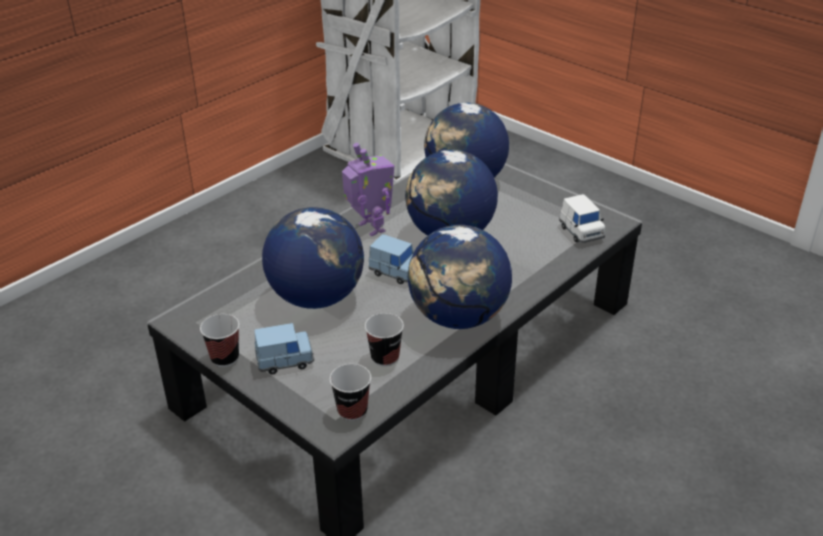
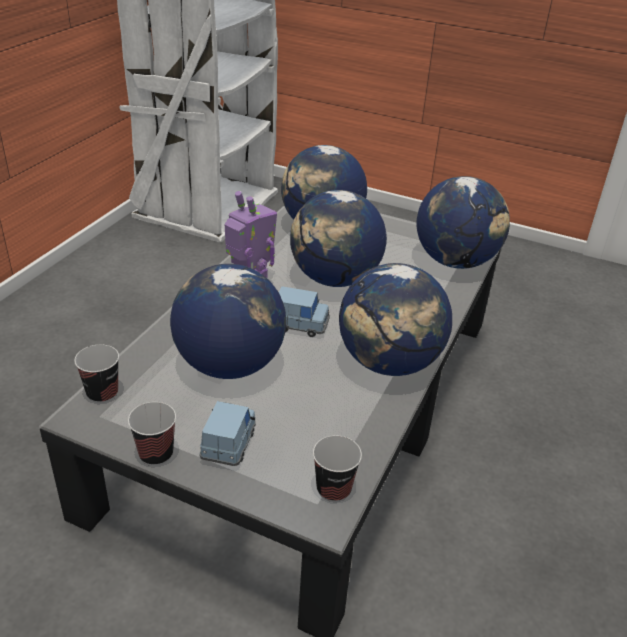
camera: 20 degrees left, 0 degrees up
blue toy car [254,323,314,375] -> blue toy car turned 45 degrees counterclockwise [200,401,256,466]
cup [365,313,404,367] -> cup moved to [74,344,119,403]
white toy car [559,194,605,243] -> globe [416,176,510,269]

